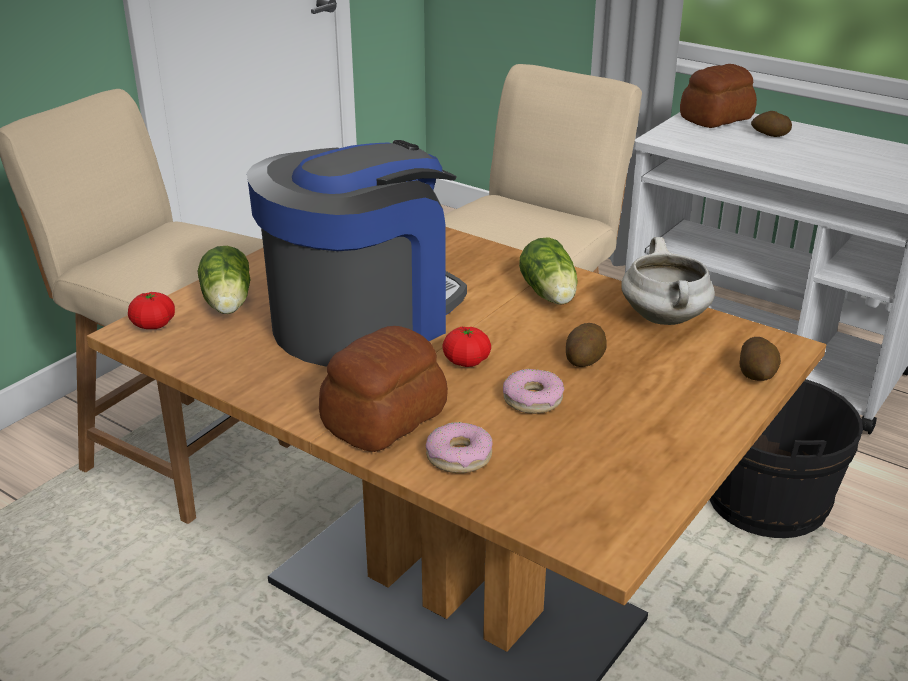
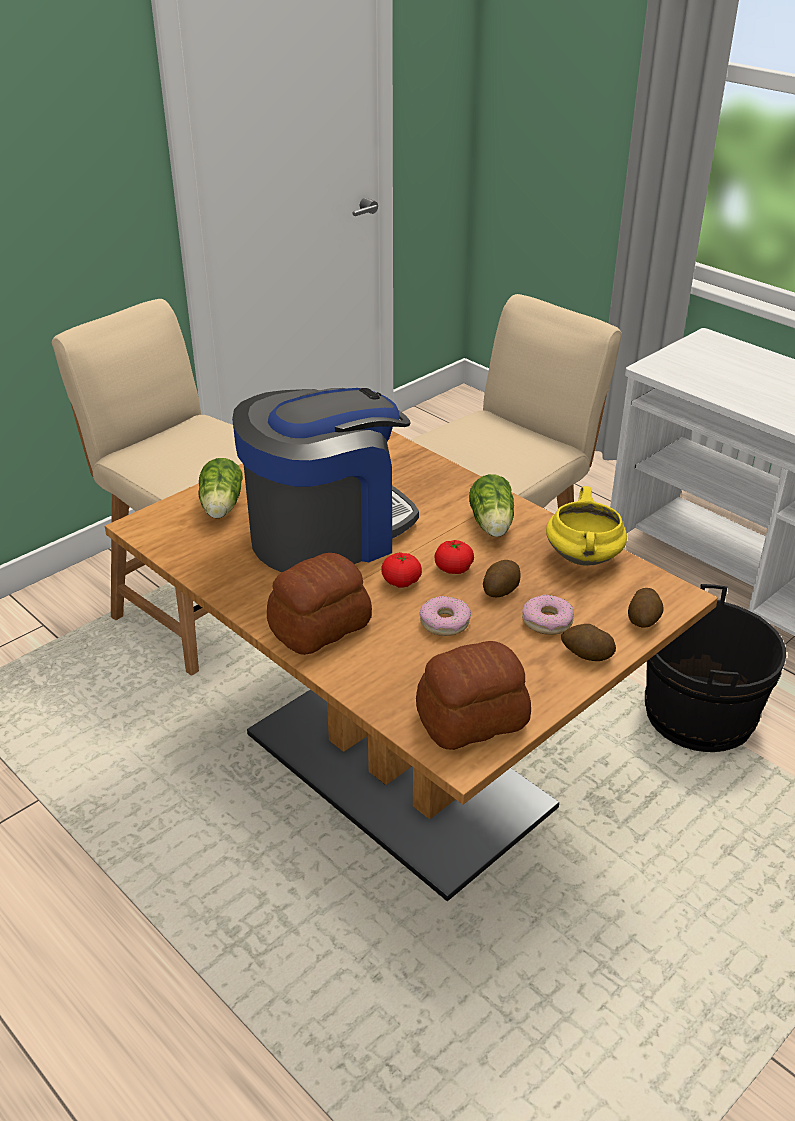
camera: 10 degrees right, 5 degrees up
tomato [128,292,175,329] -> tomato moved to [435,540,474,574]
donut [426,422,493,473] -> donut moved to [522,595,574,635]
white cooking pot [621,237,715,325] -> yellow cooking pot [546,486,627,566]
bread [680,64,757,128] -> bread moved to [416,641,531,750]
potato [751,111,792,137] -> potato moved to [561,624,616,661]

